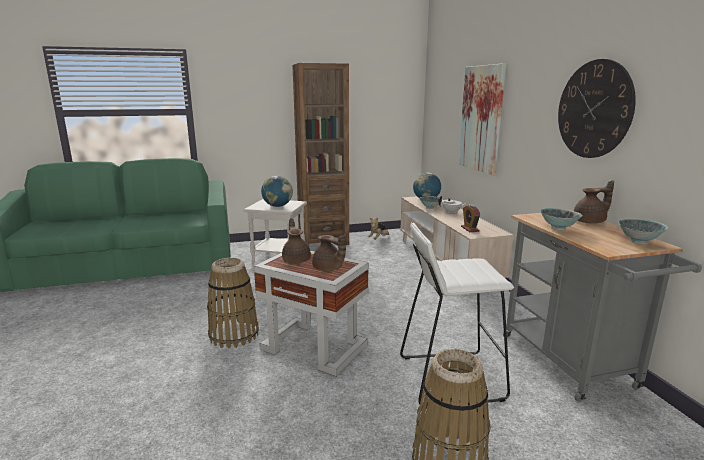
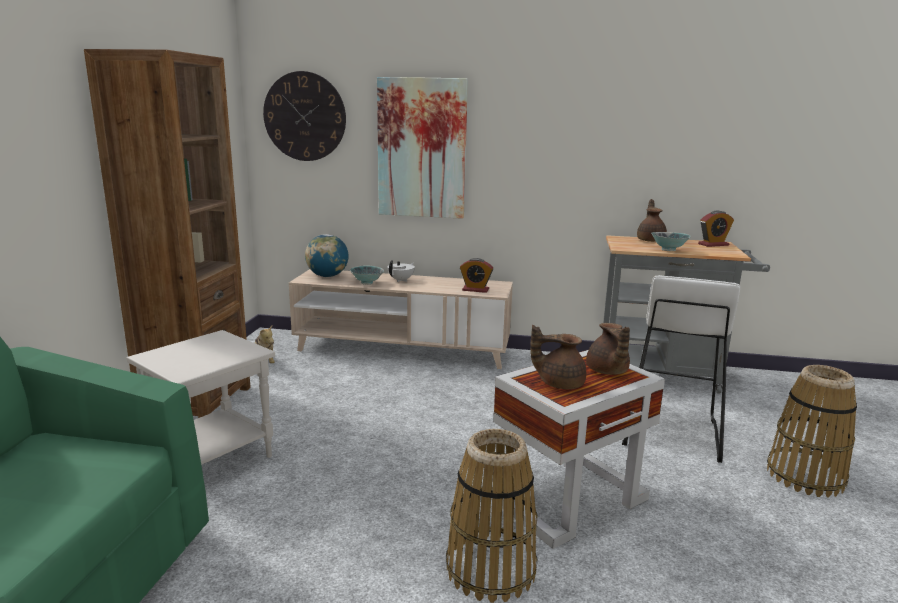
camera: 65 degrees left, 0 degrees up
globe [261,176,293,207] -> none
brown teapot [312,234,346,271] -> brown teapot turned 105 degrees clockwise [586,323,630,375]
wall clock [558,59,636,158] -> wall clock moved to [263,71,346,161]
bowl [618,219,668,244] -> alarm clock [698,211,734,247]

